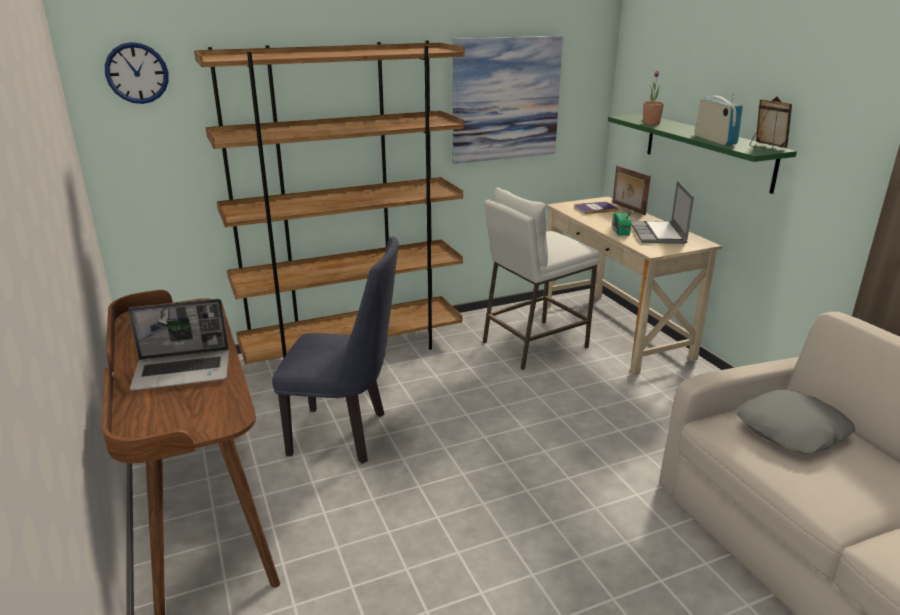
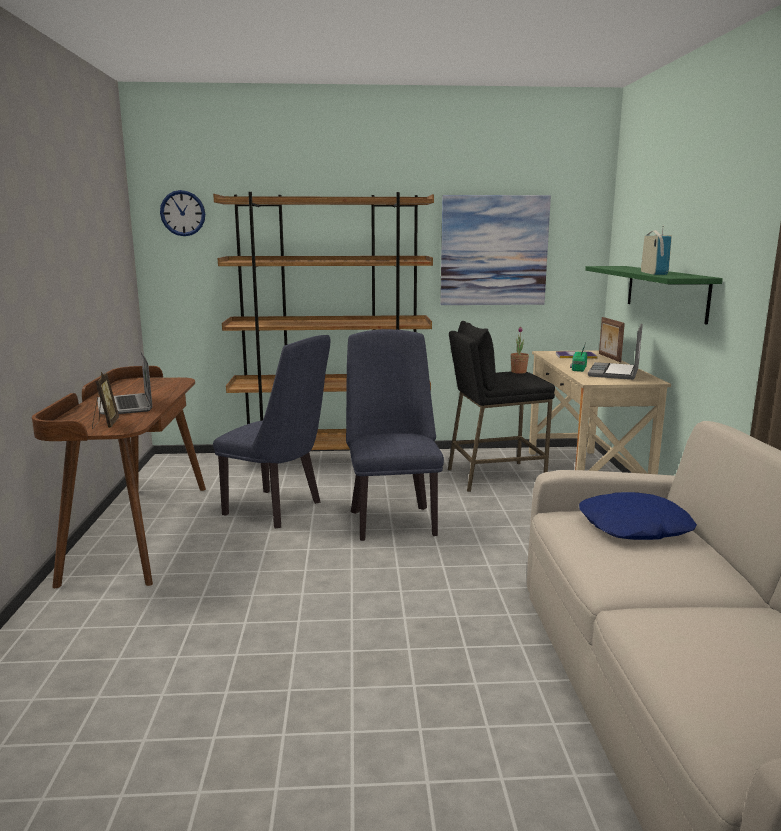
camera: 20 degrees right, 10 degrees down
laptop [128,299,229,391] -> laptop turned 60 degrees clockwise [97,351,152,415]
white stool [483,187,600,370] -> black stool [448,321,555,492]
potted plant [643,71,664,125] -> potted plant moved to [511,327,529,374]
grey pillow [736,389,855,454] -> blue pillow [579,492,697,540]
picture frame [750,97,792,150] -> picture frame moved to [92,372,119,429]
none -> blue chair [346,329,444,541]

